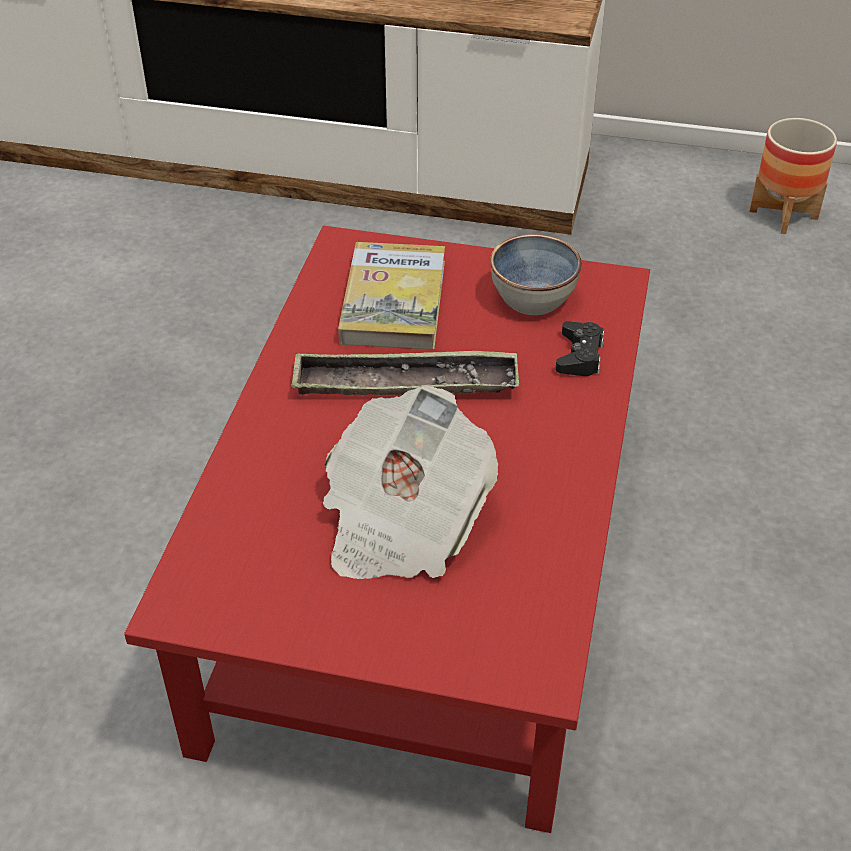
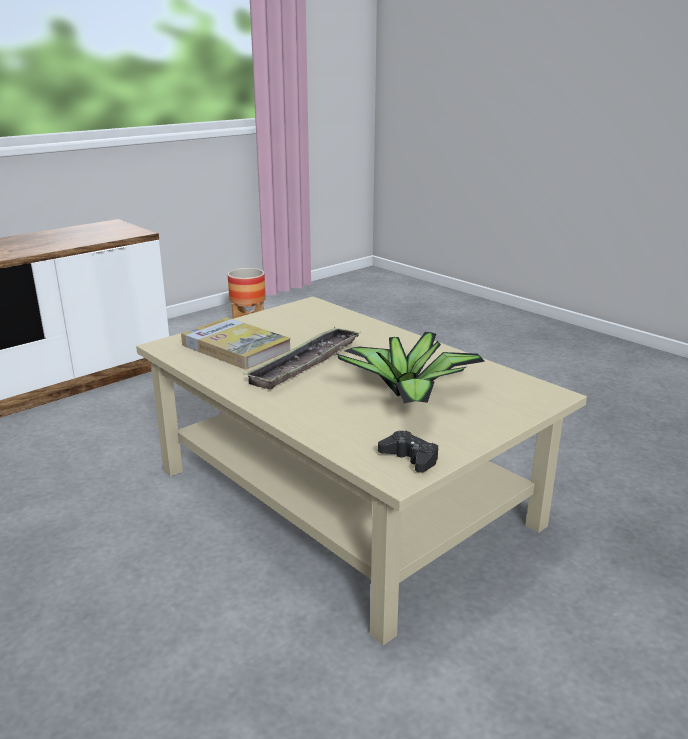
camera: 55 degrees left, 20 degrees down
red coffee table [124,225,650,833] -> beige coffee table [136,296,587,645]
newspaper [323,386,498,579] -> potted plant [337,332,485,403]
bowl [490,234,582,315] -> none
black game controller [555,321,604,376] -> black game controller moved to [378,431,438,472]

